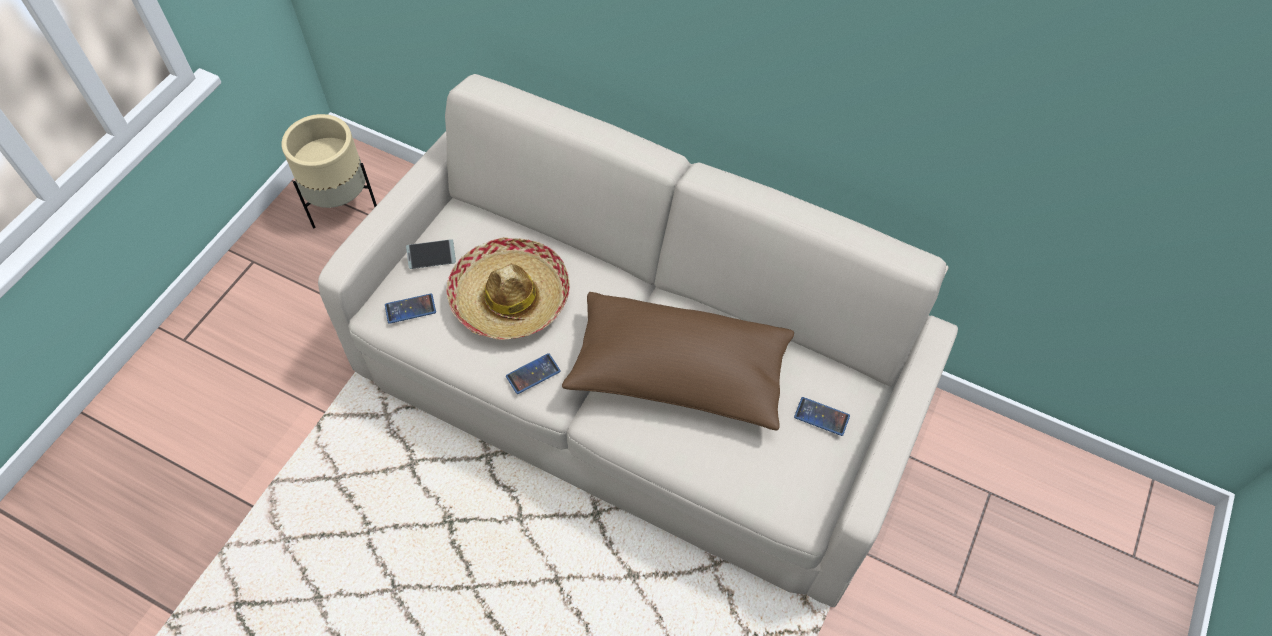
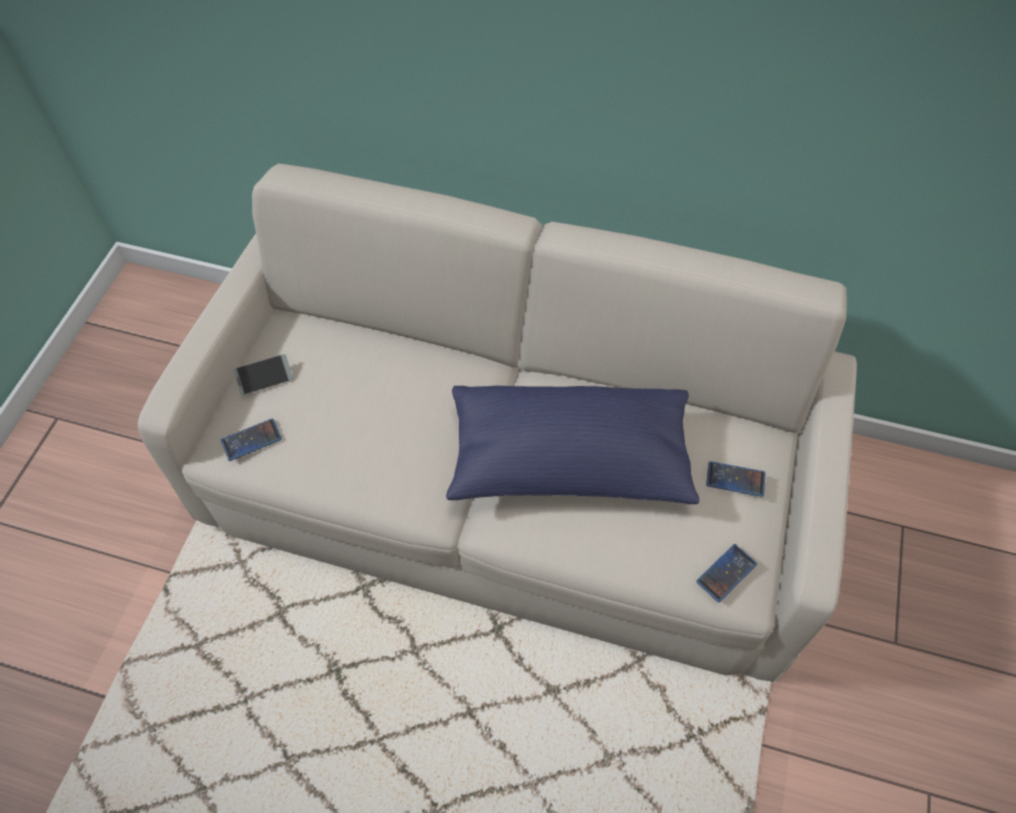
camera: 10 degrees left, 0 degrees up
beige planter [282,114,377,228] -> none
hat [446,237,570,340] -> none
phone [506,353,561,394] -> phone moved to [696,544,757,602]
brown pillow [562,292,794,430] -> blue pillow [446,386,699,504]

